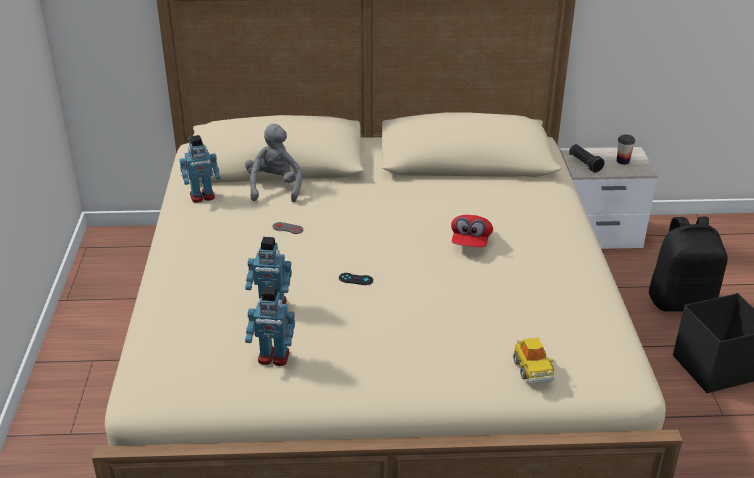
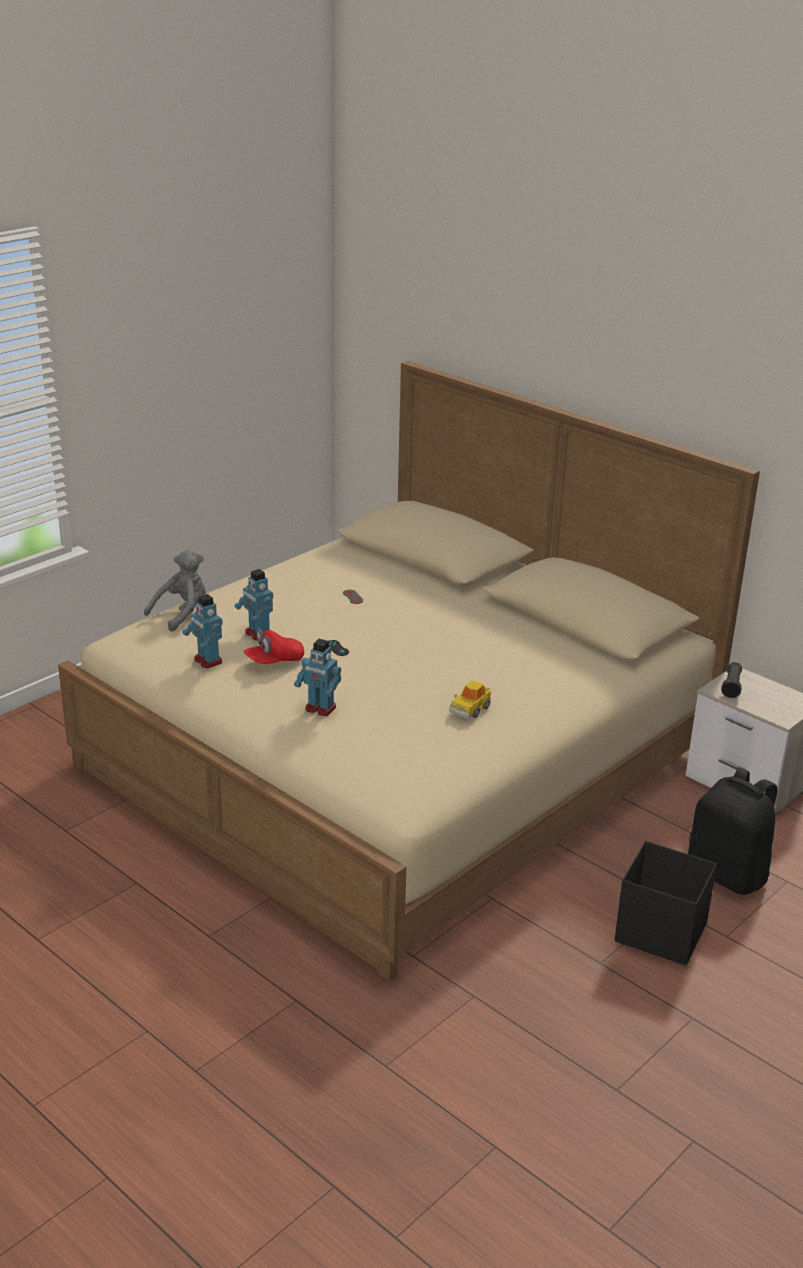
camera: 45 degrees right, 5 degrees down
toy robot [179,135,221,203] -> toy robot moved to [294,639,341,716]
grey plush toy [245,124,302,202] -> grey plush toy moved to [144,549,206,632]
red cap [451,215,493,247] -> red cap moved to [244,628,304,664]
toy car [513,338,555,384] -> toy car moved to [449,681,491,718]
cup [617,134,635,165] -> none

